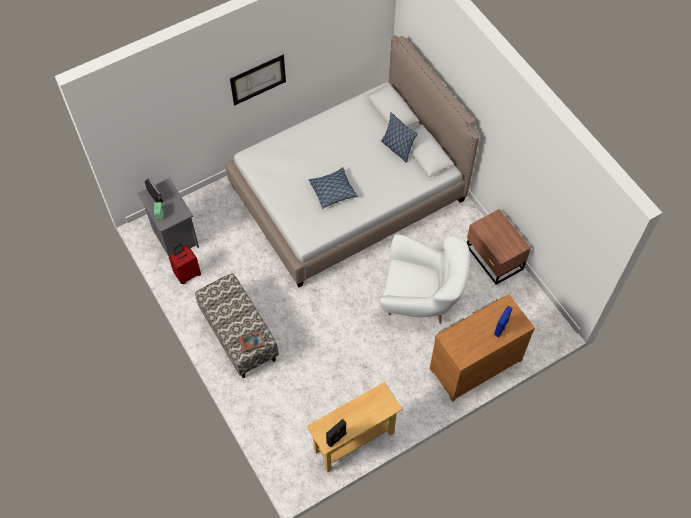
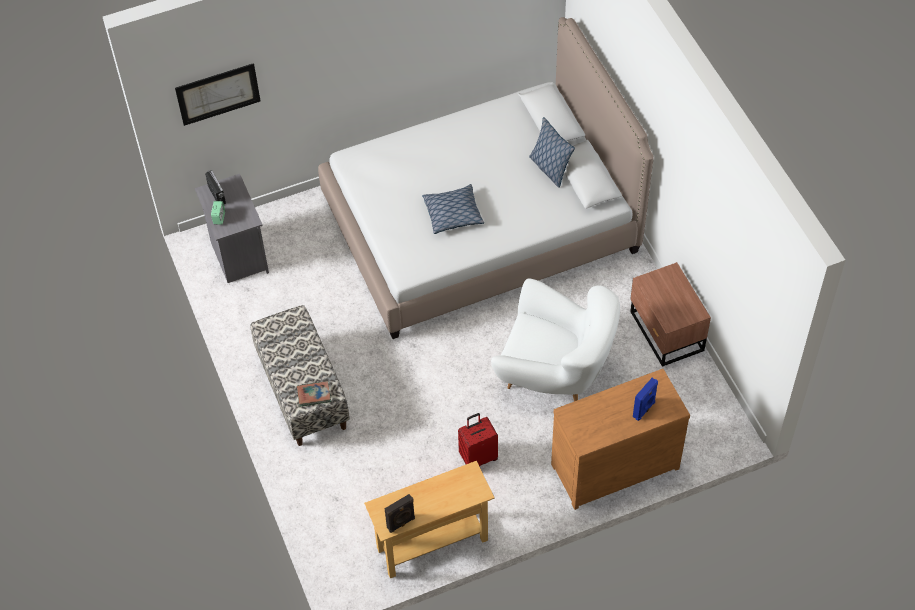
camera: 10 degrees right, 5 degrees down
red suitcase [169,244,201,284] -> red suitcase moved to [458,413,498,466]
picture [230,55,286,106] -> picture moved to [175,63,260,126]

